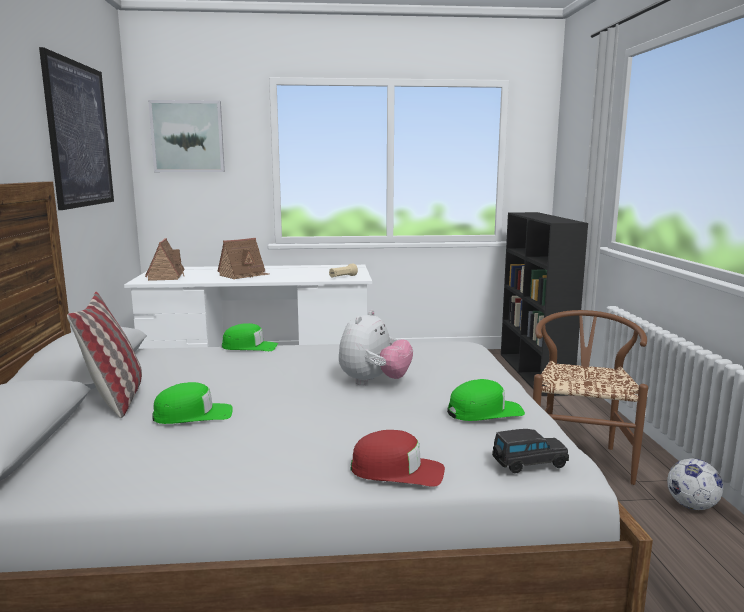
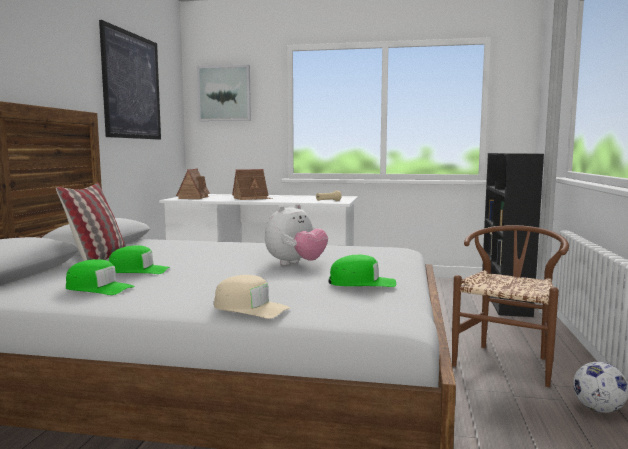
camera: 15 degrees right, 5 degrees down
green cap [222,323,278,351] -> green cap moved to [66,259,135,295]
red cap [351,430,445,487] -> beige cap [214,275,290,319]
black toy car [492,429,569,473] -> none

